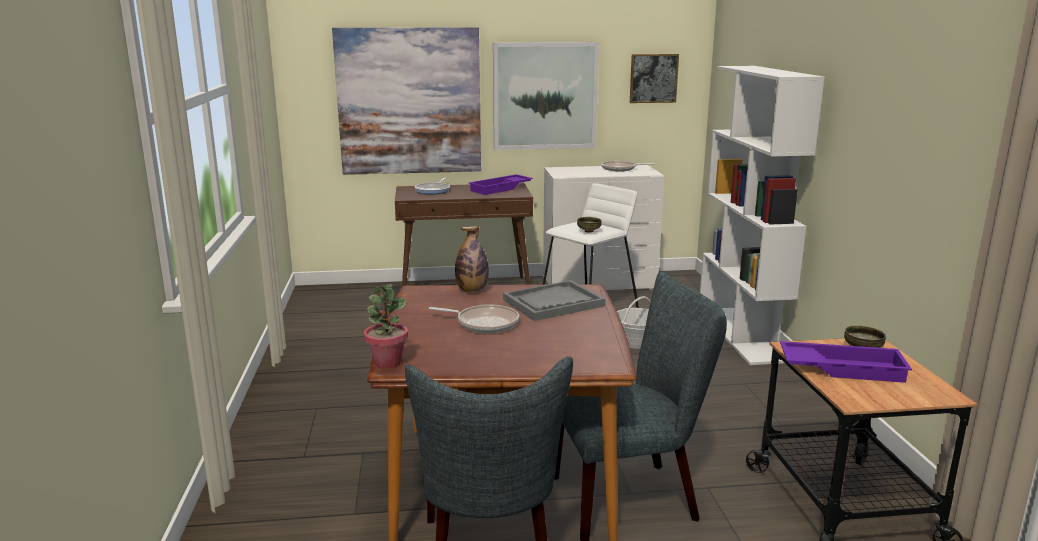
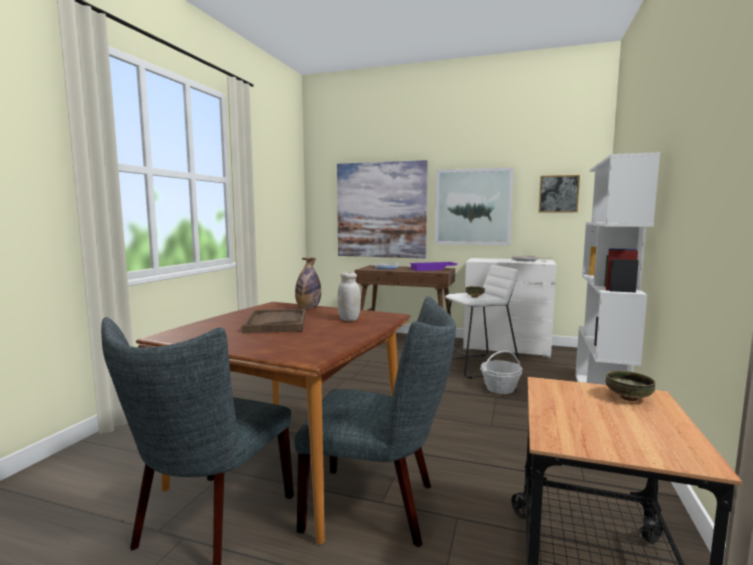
camera: 25 degrees right, 10 degrees down
potted plant [364,284,408,369] -> none
frying pan [429,304,519,333] -> brown tray [242,309,306,333]
grey tray [503,280,605,321] -> white jar [337,272,361,321]
purple tray [780,341,912,383] -> none

